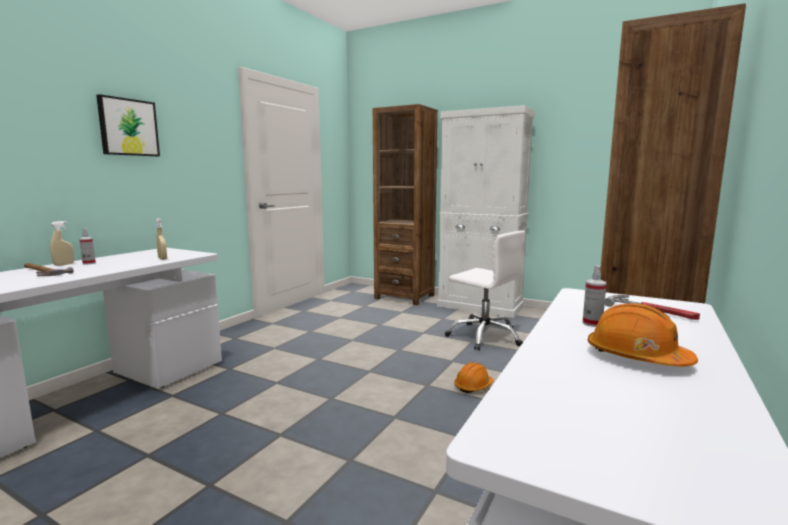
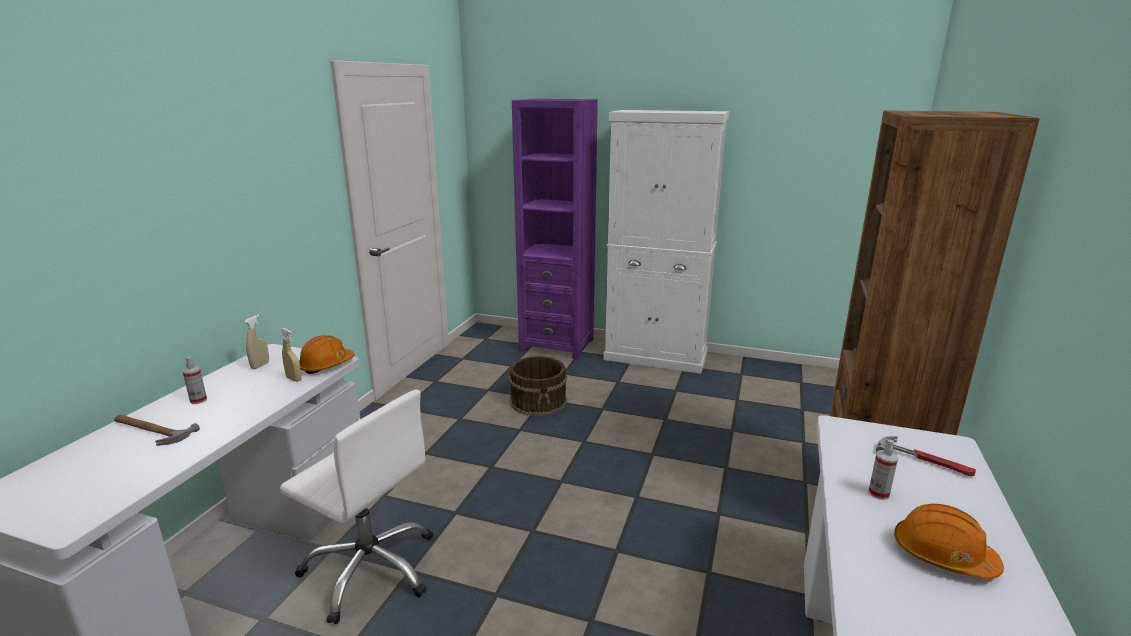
camera: 10 degrees left, 10 degrees up
beige spray bottle [50,221,74,266] -> beige spray bottle moved to [245,315,269,369]
picture [96,94,160,156] -> none
brown bookcase [373,104,438,305] -> purple bookcase [512,99,598,360]
white office chair [445,230,525,350] -> white office chair moved to [280,390,433,624]
orange hard hat [454,362,494,393] -> orange hard hat moved to [299,335,355,374]
none -> brown bucket [509,356,567,416]

